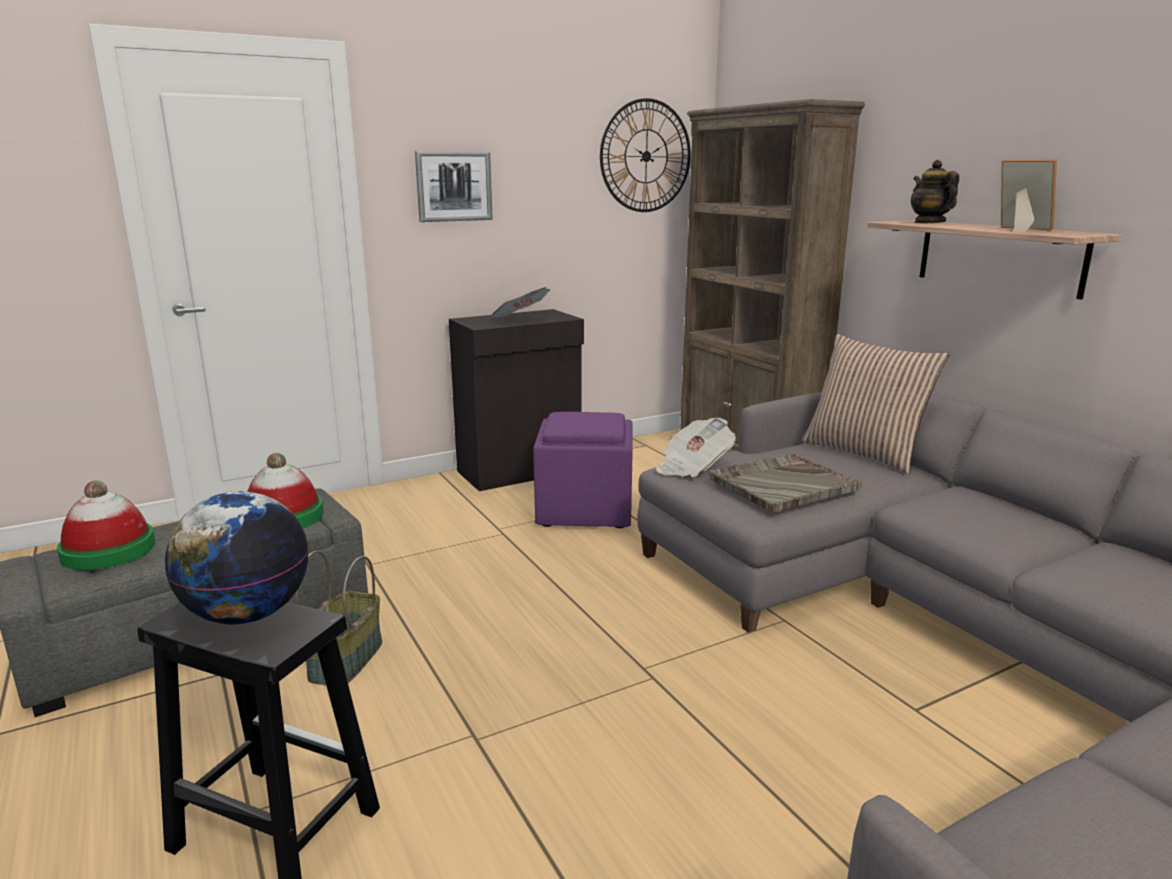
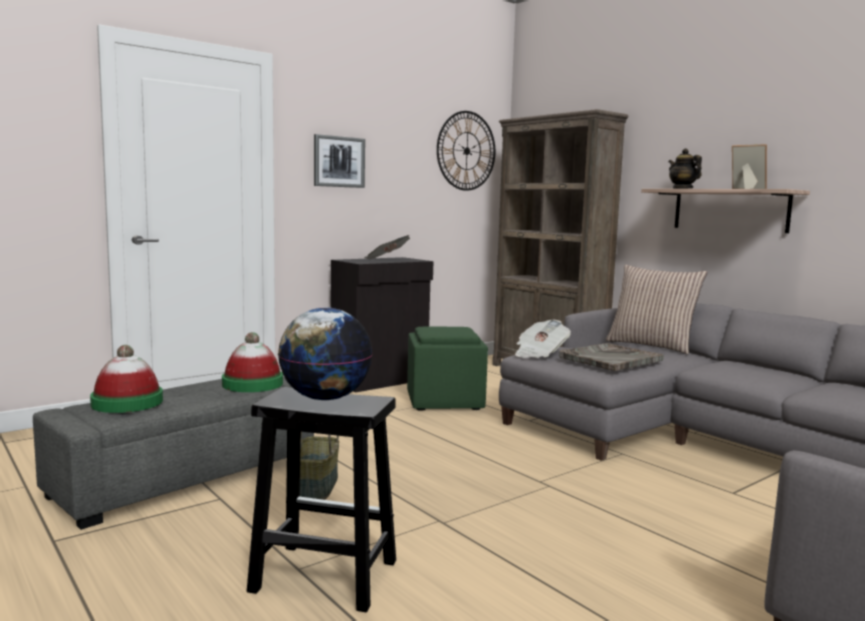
camera: 10 degrees left, 10 degrees down
purple ottoman [533,412,633,528] -> green ottoman [407,326,488,411]

